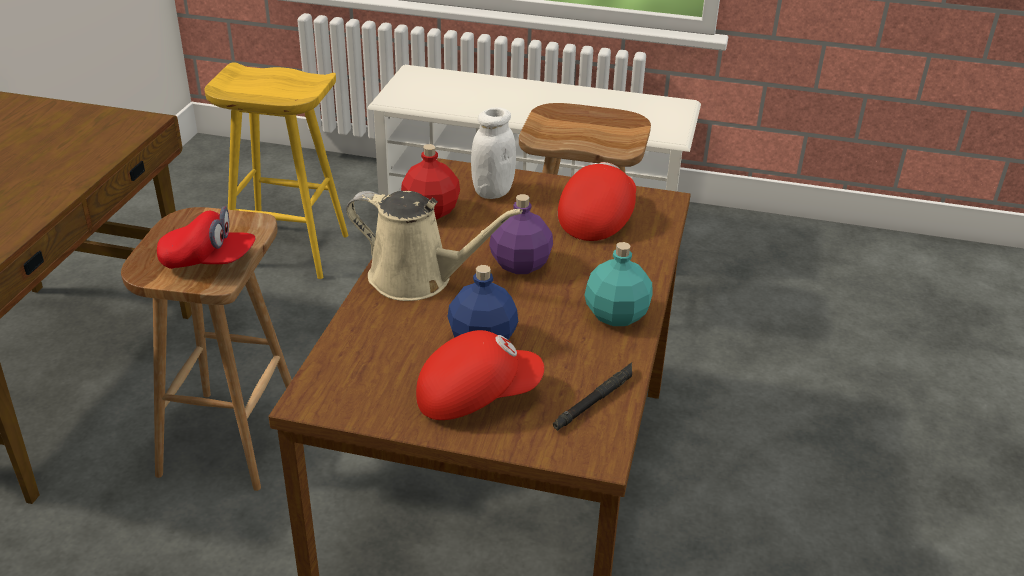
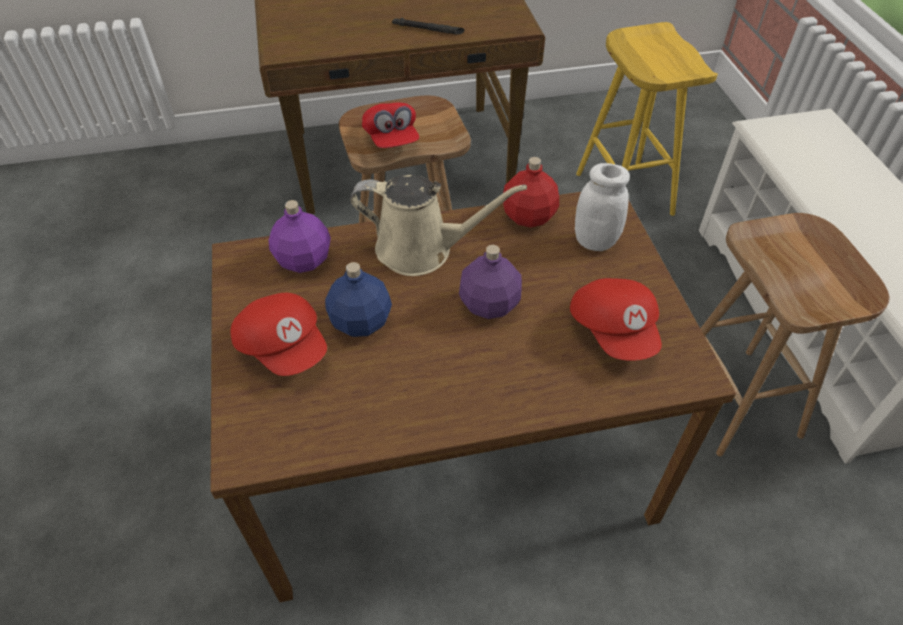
camera: 65 degrees right, 15 degrees up
beige watering can [346,191,522,301] -> beige watering can turned 75 degrees counterclockwise [350,174,527,276]
black flashlight [553,362,632,431] -> black flashlight moved to [392,18,464,35]
red cap [558,162,636,241] -> red cap turned 75 degrees clockwise [570,278,662,361]
turquoise bottle [584,242,653,326] -> none
none -> purple bottle [268,200,331,273]

